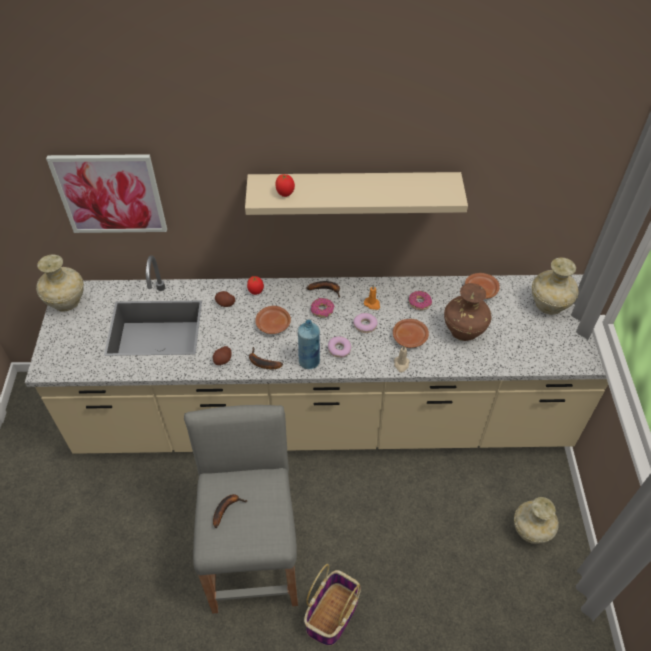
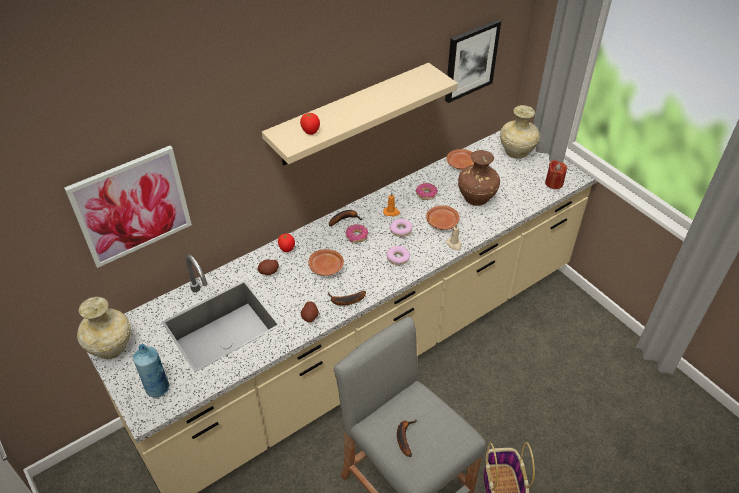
camera: 35 degrees left, 5 degrees down
blue bottle [298,319,320,369] -> blue bottle moved to [133,344,169,398]
beige vase [514,497,559,544] -> none
none -> picture [445,19,501,103]
none -> red candle [545,160,567,189]

